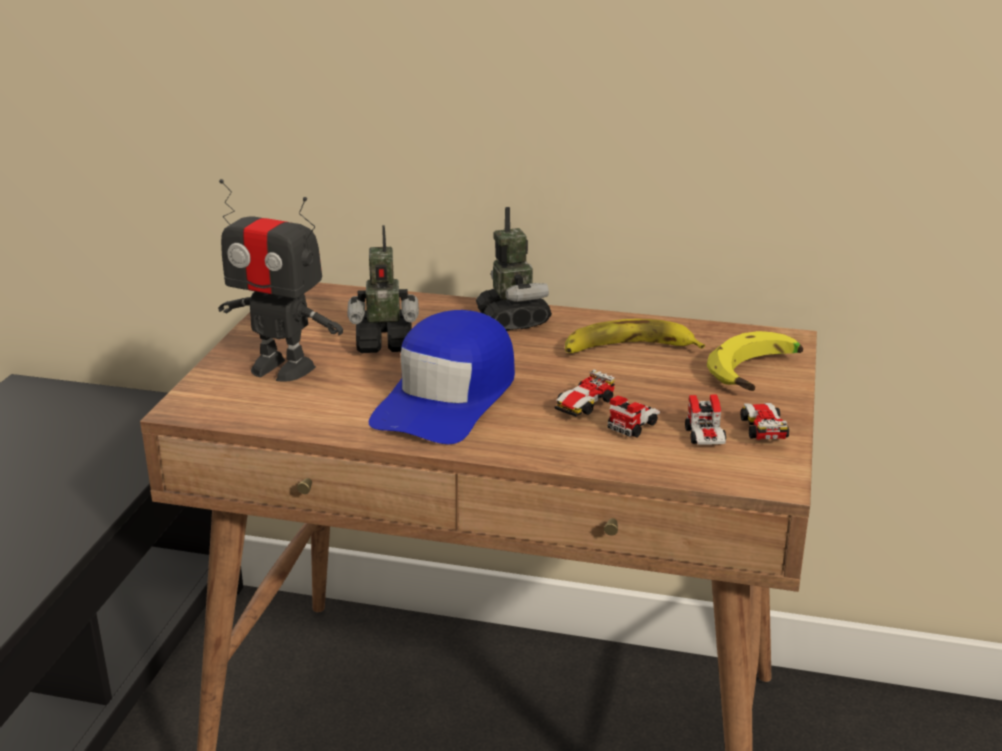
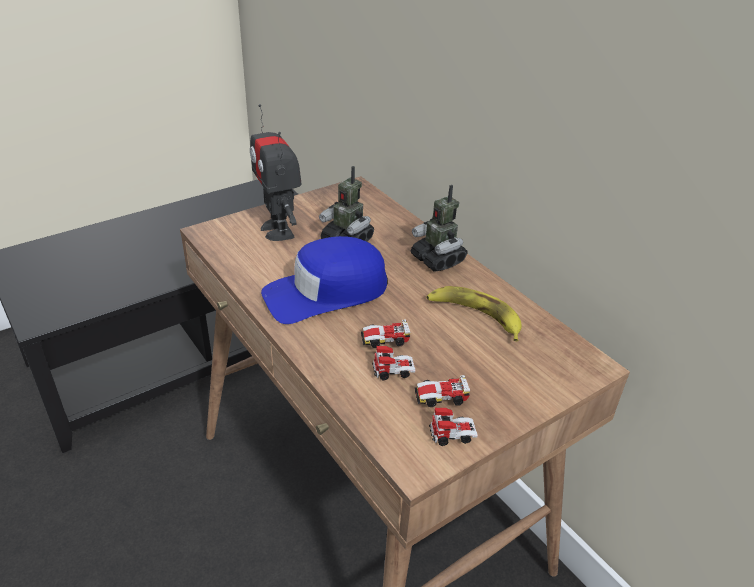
camera: 40 degrees right, 10 degrees up
toy robot [476,207,552,330] -> toy robot turned 120 degrees clockwise [411,185,468,271]
toy car [685,395,789,445] -> toy car turned 135 degrees counterclockwise [415,375,478,446]
banana [707,331,803,391] -> none

